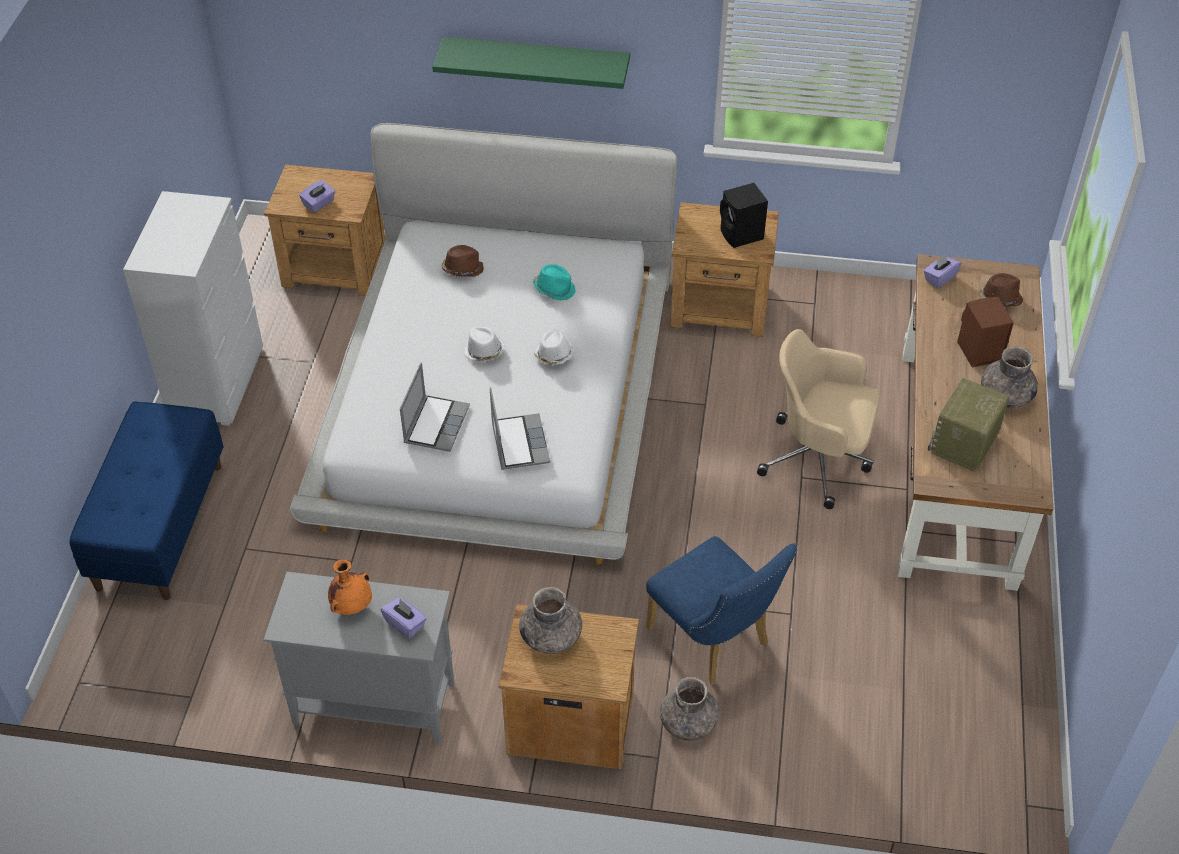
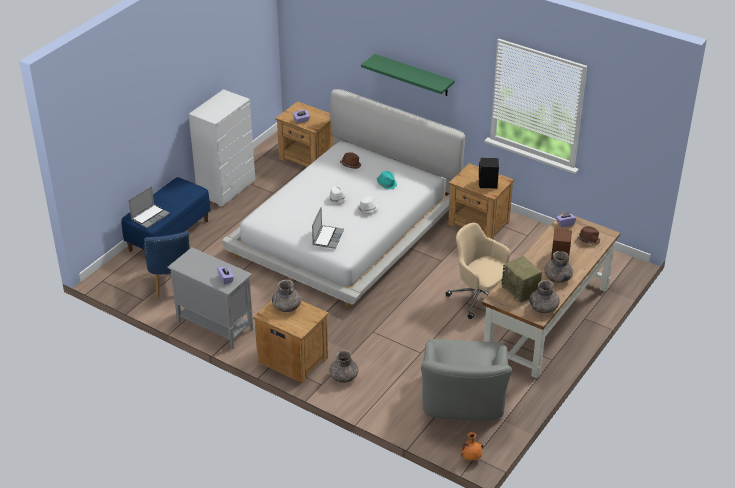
camera: 25 degrees right, 10 degrees down
orange vase [328,559,372,615] -> orange vase moved to [460,432,483,461]
laptop [400,362,470,452] -> laptop moved to [129,186,170,228]
blue chair [646,536,797,685] -> blue chair moved to [144,231,190,299]
radio [928,378,1009,472] -> radio turned 90 degrees counterclockwise [502,256,542,303]
none -> grey armchair [421,339,512,421]
none -> grey vase [529,280,560,313]

